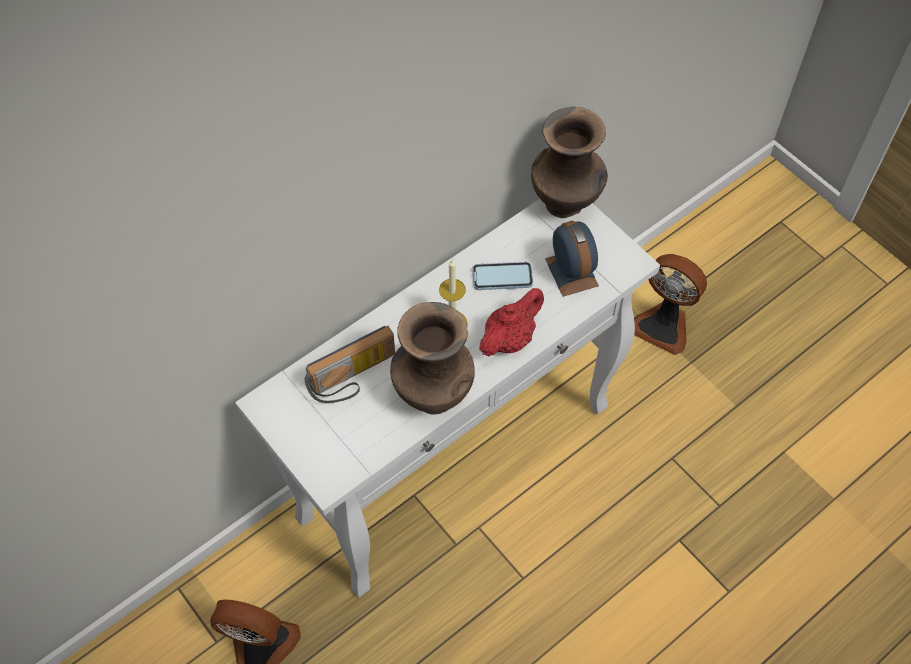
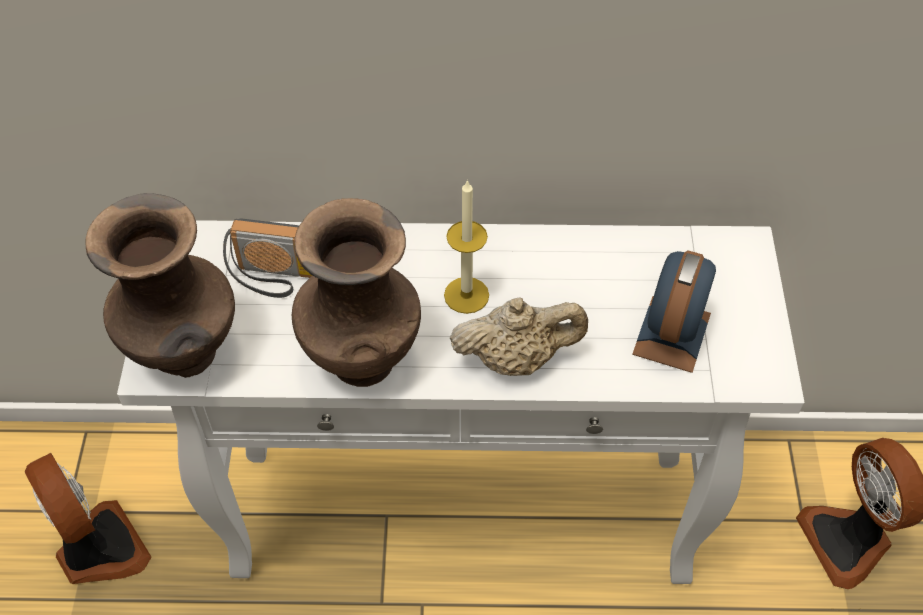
camera: 40 degrees right, 5 degrees down
phone [472,262,533,290] -> none
red teapot [479,288,544,357] -> beige teapot [450,297,588,376]
brown vase [531,107,608,218] -> brown vase moved to [85,193,235,378]

